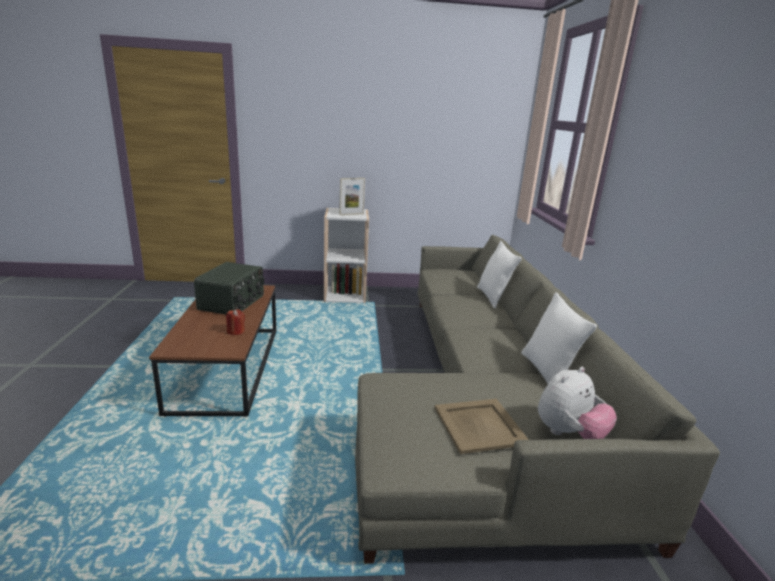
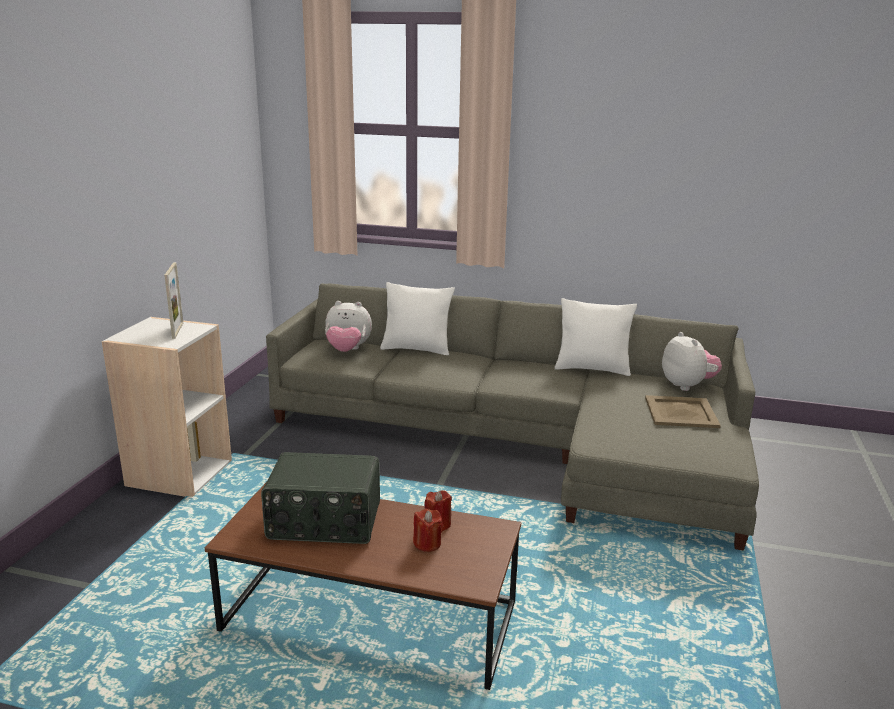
camera: 70 degrees left, 0 degrees up
radio [194,262,264,314] -> radio turned 150 degrees clockwise [261,452,380,544]
none -> plush toy [325,301,372,352]
none -> red candle [413,509,443,552]

